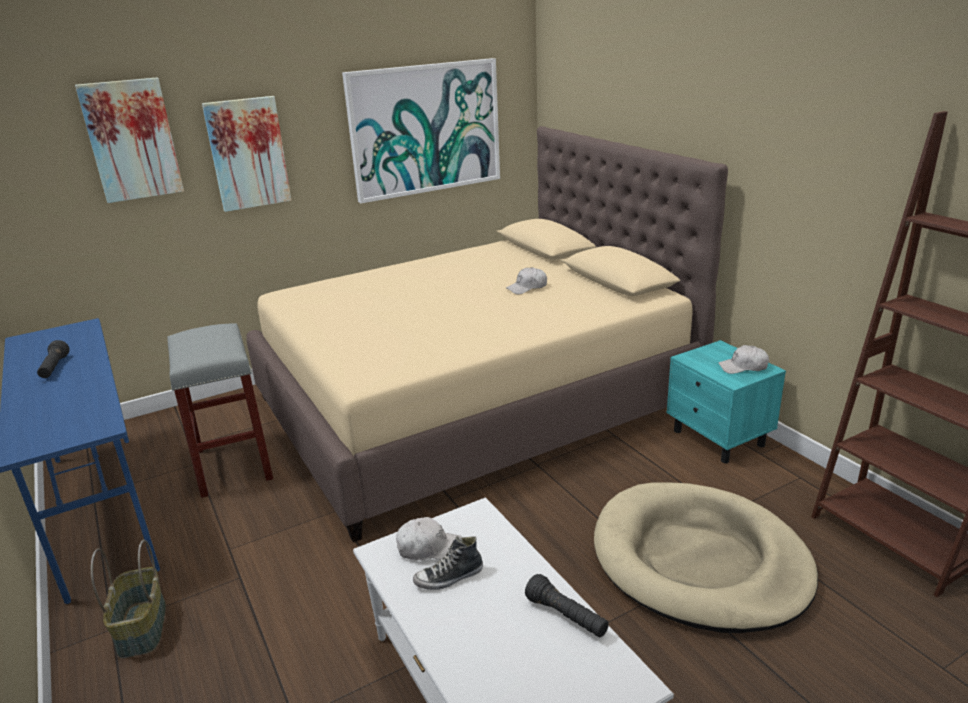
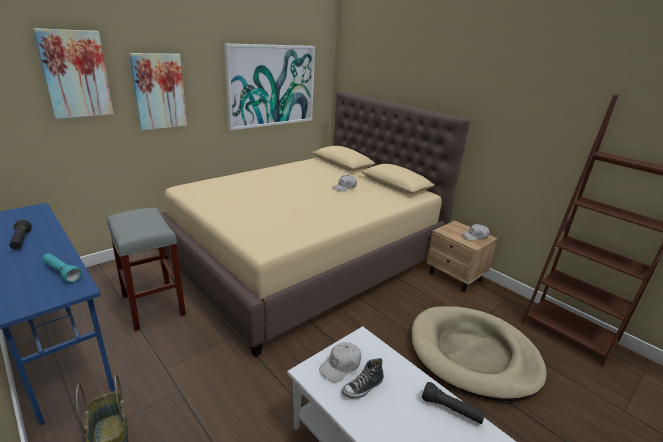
camera: 15 degrees left, 0 degrees up
white cap [396,517,463,560] -> white cap turned 150 degrees clockwise [319,342,361,383]
turquoise nightstand [667,340,786,463] -> beige nightstand [426,221,498,292]
none -> turquoise flashlight [42,253,82,283]

